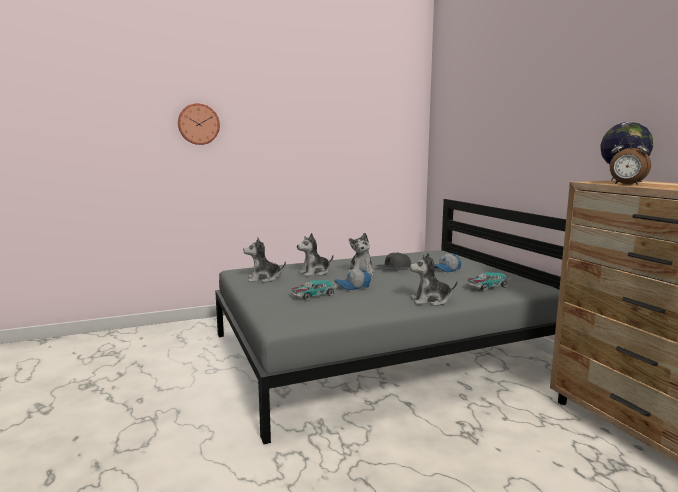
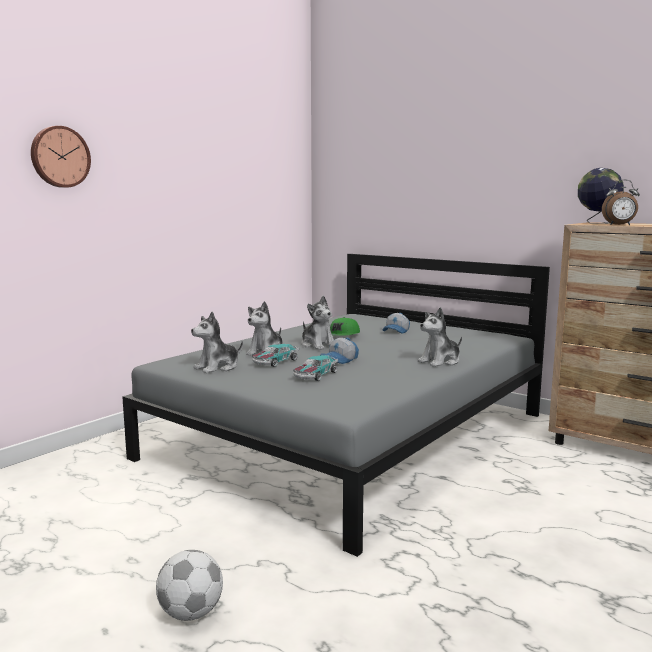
camera: 30 degrees left, 0 degrees up
grey cap [376,252,411,268] -> green cap [330,317,360,335]
toy car [467,272,511,291] -> toy car moved to [252,344,299,367]
none -> football [156,550,223,621]

